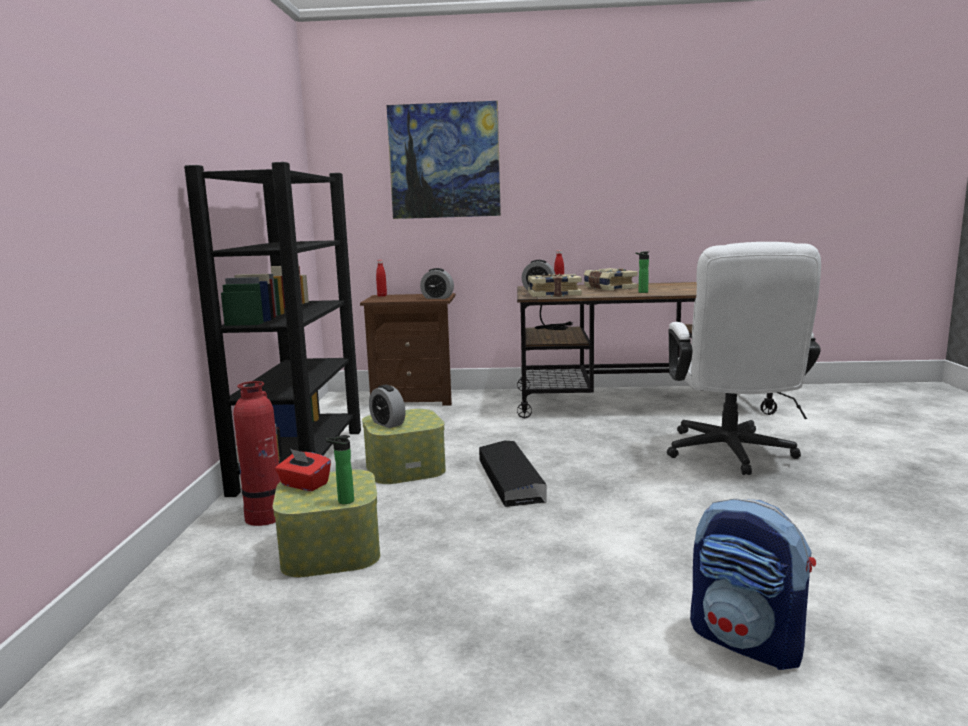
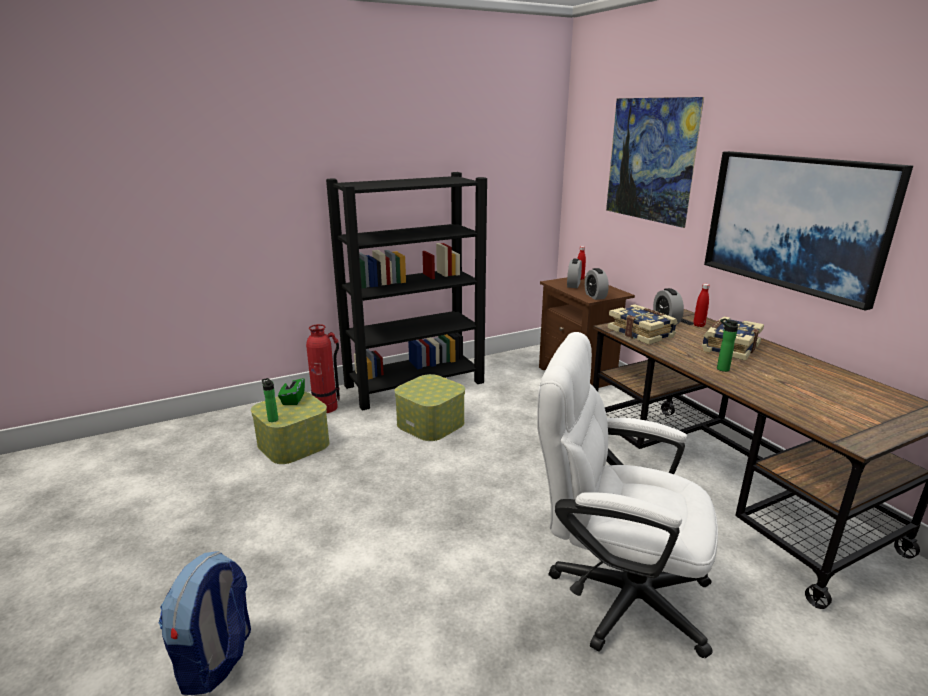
camera: 60 degrees right, 10 degrees up
red tissue box [275,449,331,491] -> green tissue box [278,375,305,405]
alarm clock [369,385,405,428] -> alarm clock moved to [567,259,582,288]
black storage box [479,440,547,507] -> none
white office chair [667,242,821,475] -> white office chair turned 45 degrees clockwise [537,332,718,658]
none -> picture [704,151,913,311]

